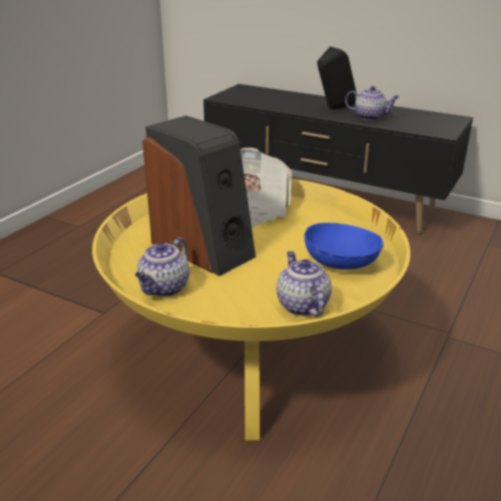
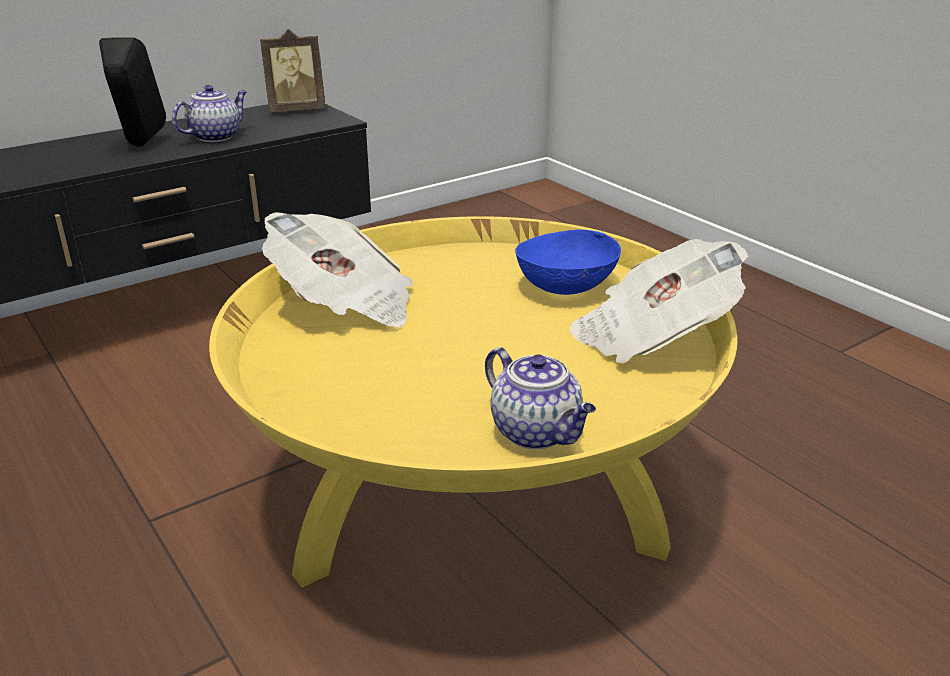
camera: 65 degrees left, 0 degrees up
speaker [142,116,256,276] -> none
teapot [276,251,332,317] -> newspaper [569,239,749,364]
none -> picture frame [260,29,325,112]

